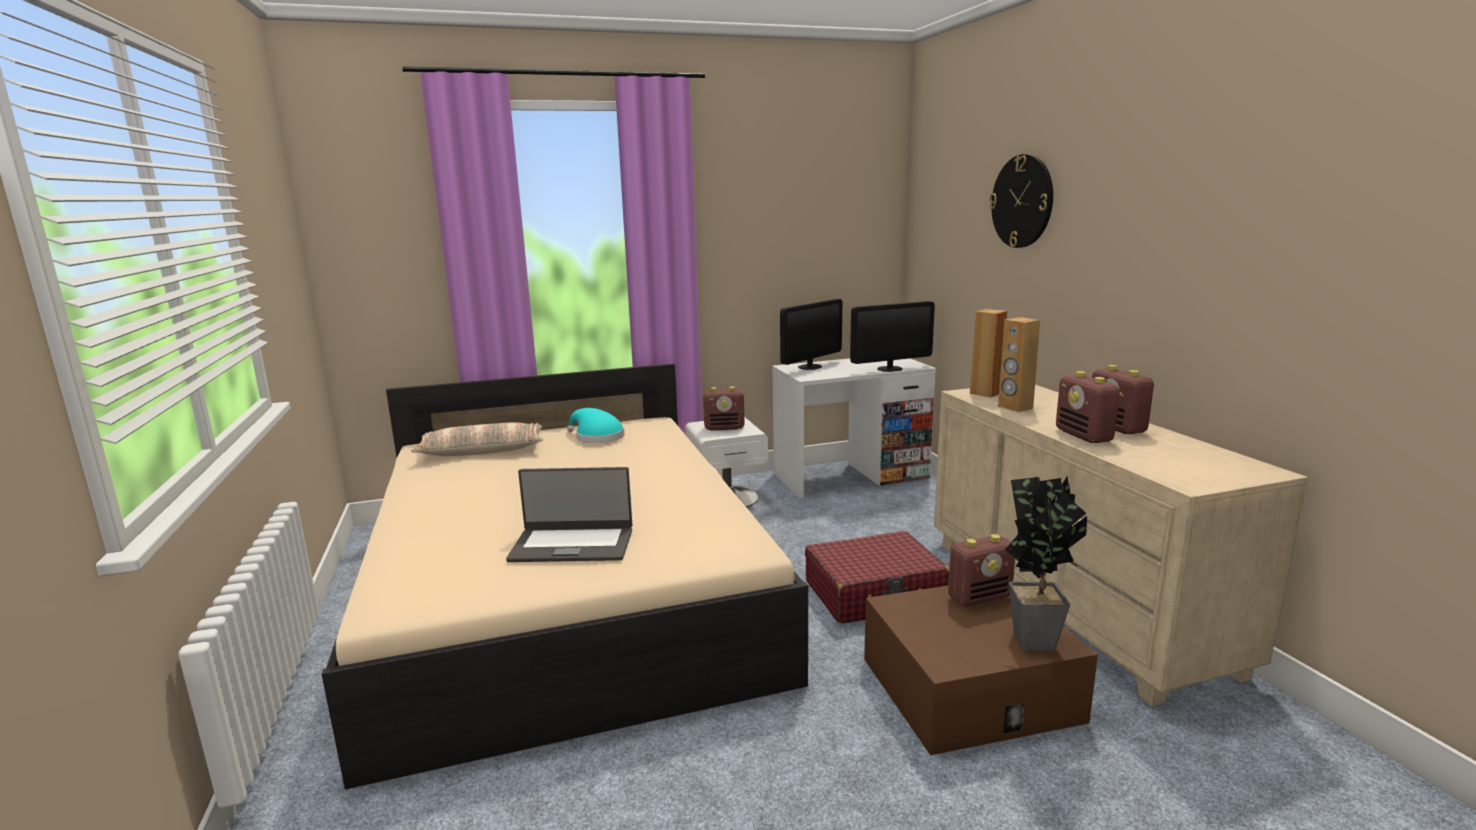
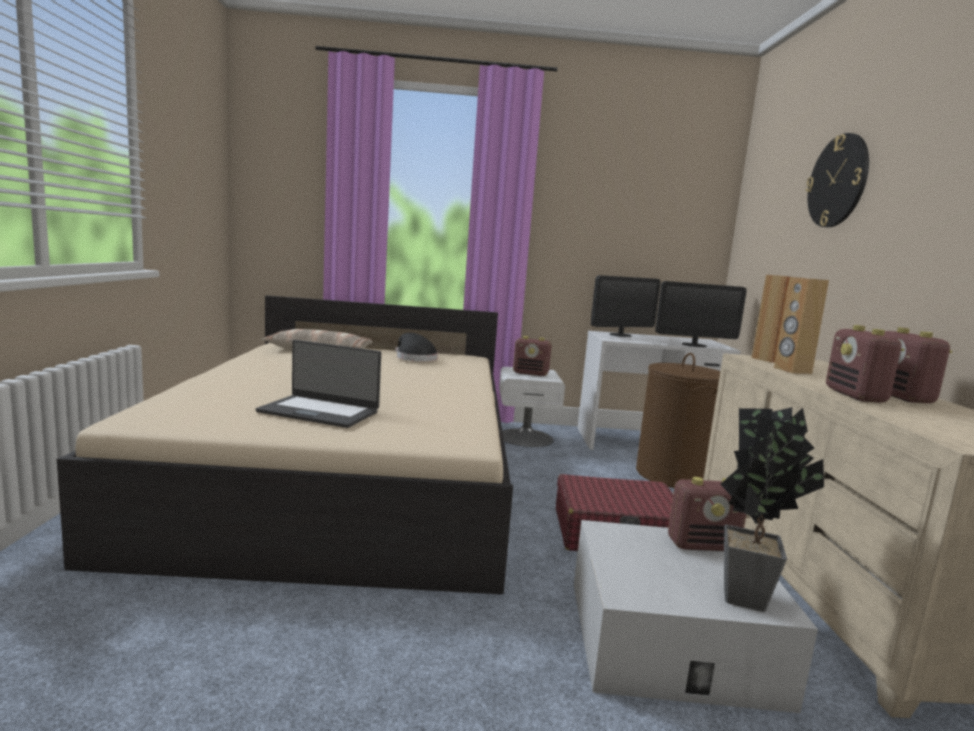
camera: 15 degrees right, 5 degrees down
turquoise hat [567,408,624,444] -> black hat [395,333,438,362]
brown storage box [864,586,1098,755] -> white storage box [574,520,818,713]
none -> brown laundry basket [636,353,720,488]

